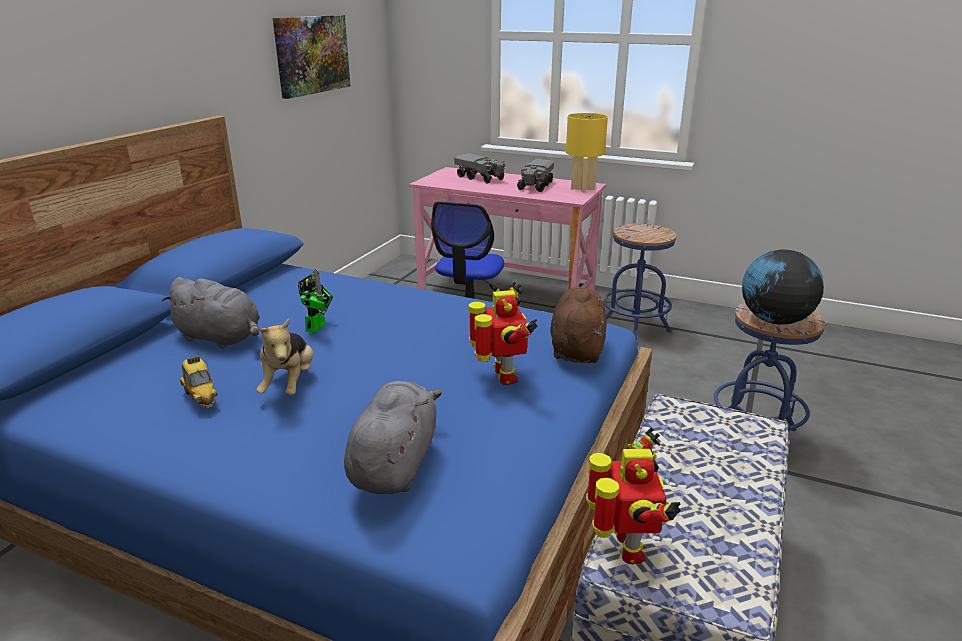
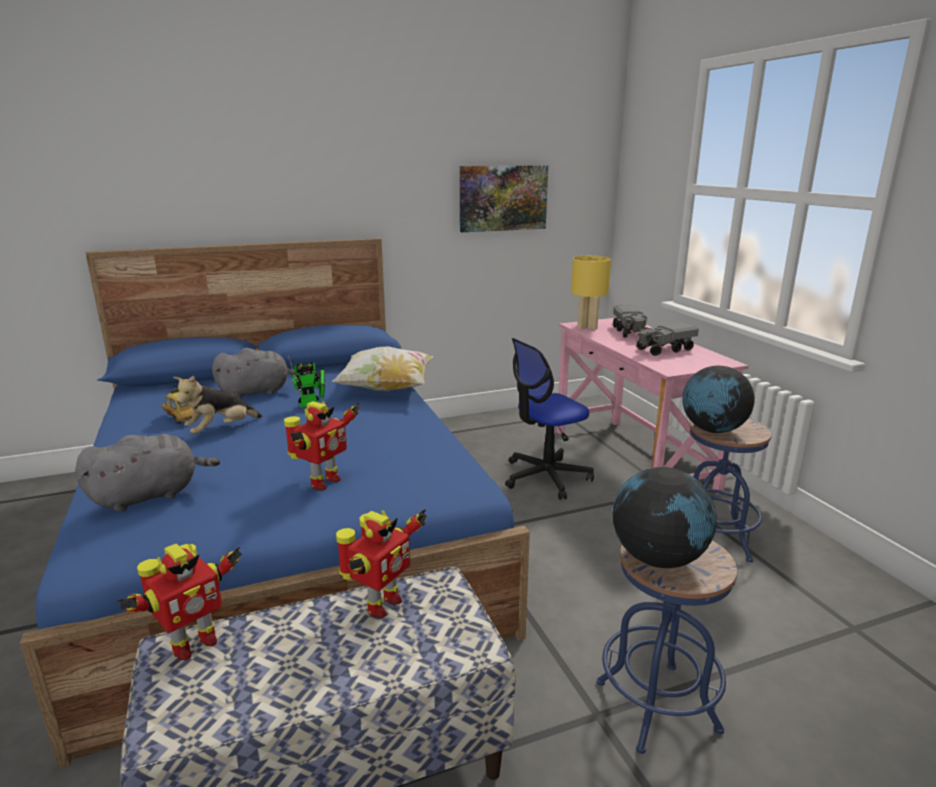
camera: 45 degrees right, 5 degrees down
grey plush toy [162,277,260,348] -> grey plush toy turned 90 degrees counterclockwise [212,348,295,399]
toy car [180,355,217,408] -> toy car turned 120 degrees clockwise [161,388,194,424]
brown plush toy [550,287,608,363] -> none
yellow table lamp [566,113,608,192] -> yellow table lamp moved to [571,256,611,330]
none -> pillow [331,346,433,391]
none -> toy robot [336,509,427,618]
none -> globe [682,366,755,433]

